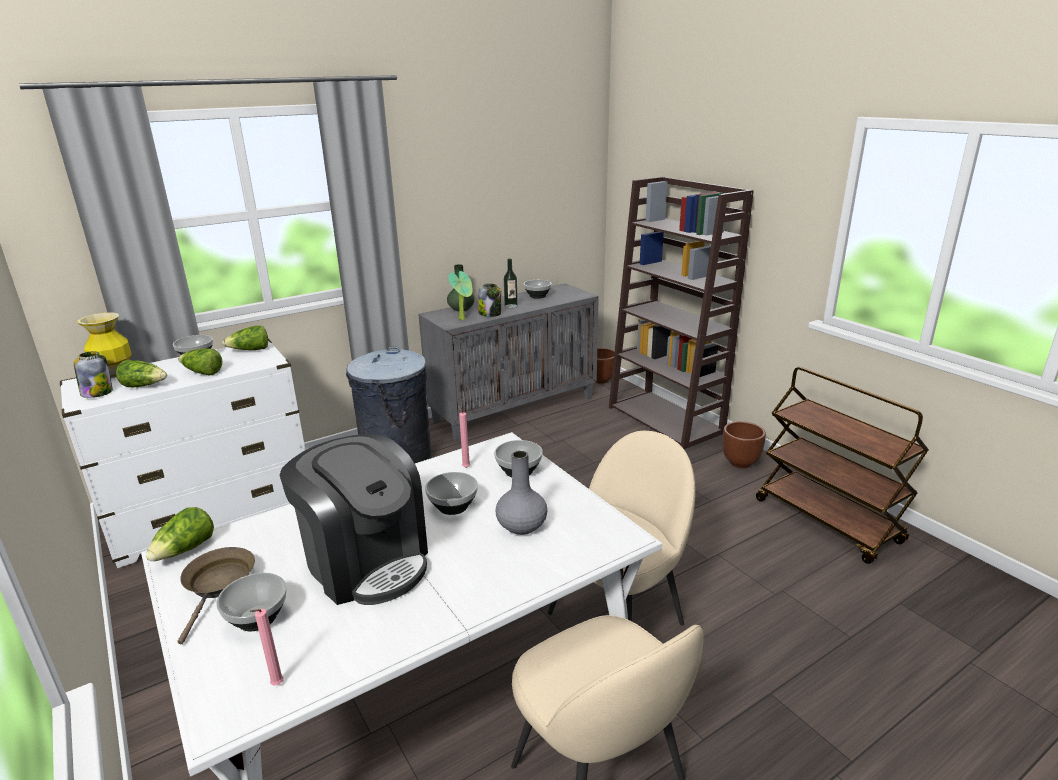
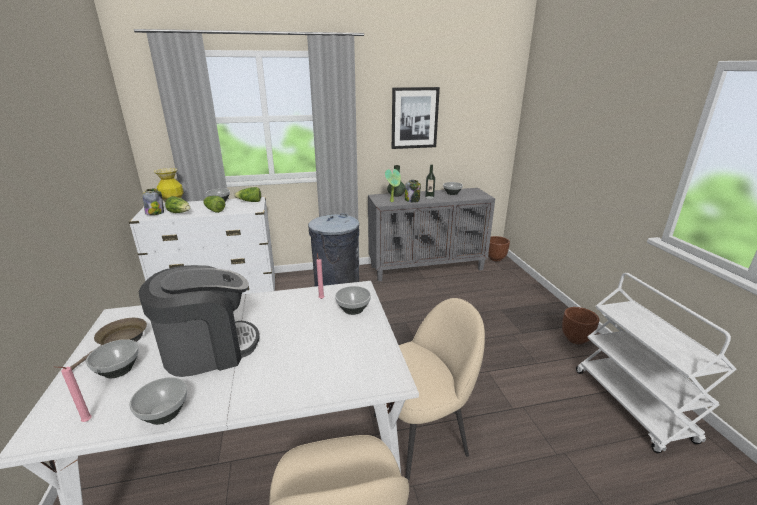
camera: 20 degrees right, 0 degrees up
lettuce [146,507,214,561] -> none
coffee machine [280,434,428,605] -> coffee machine turned 90 degrees counterclockwise [139,265,260,377]
bowl [425,472,478,515] -> bowl moved to [129,377,187,425]
grey vase [496,450,548,535] -> none
brown bookcase [609,177,754,449] -> none
brown cart [756,367,929,564] -> white cart [576,273,737,453]
none -> picture [392,87,440,149]

